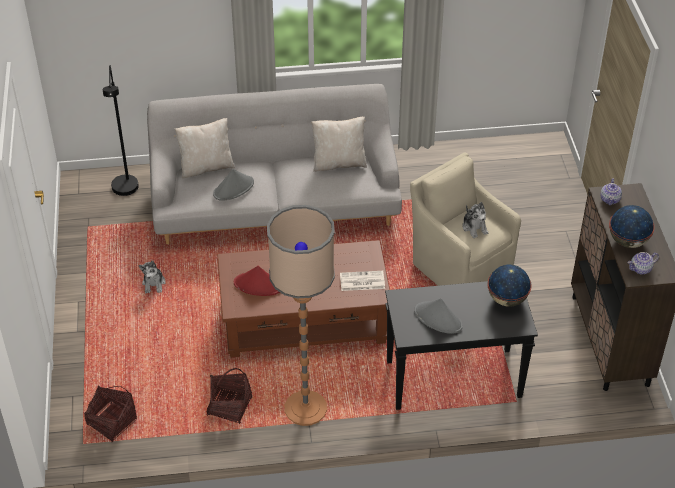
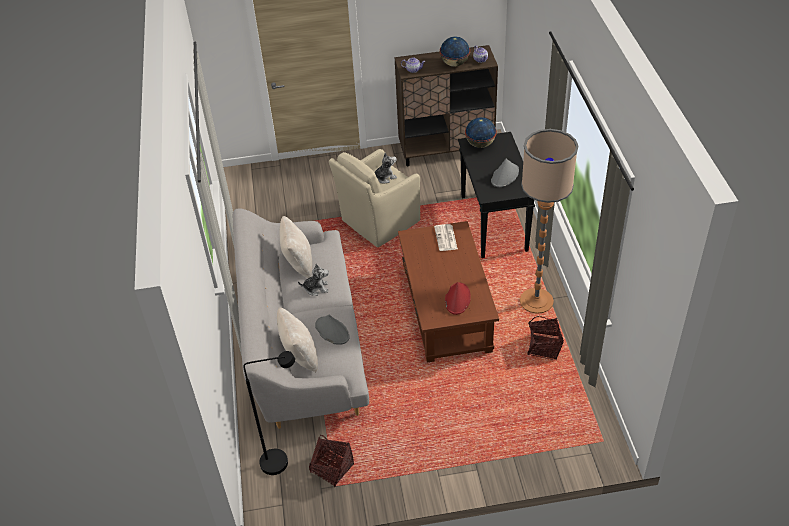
camera: 90 degrees left, 0 degrees up
basket [84,385,137,442] -> basket moved to [309,435,354,487]
plush toy [139,261,166,293] -> plush toy moved to [298,264,329,296]

